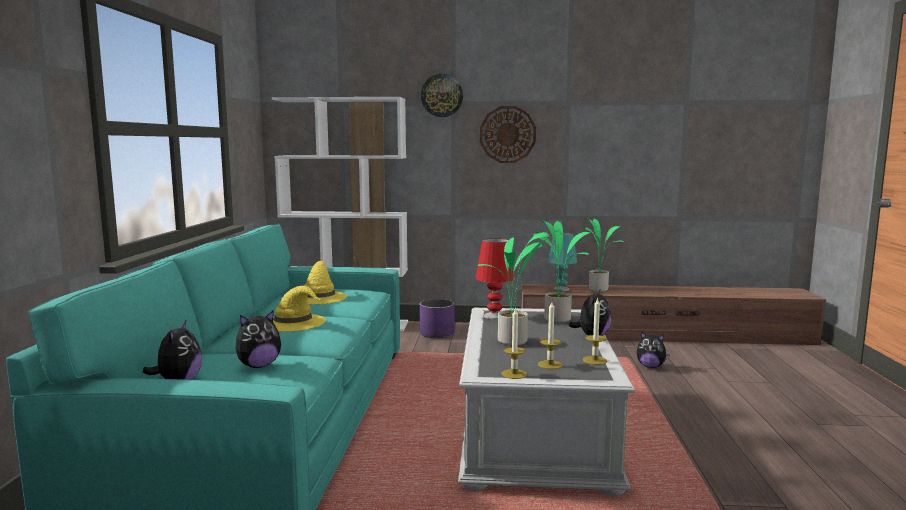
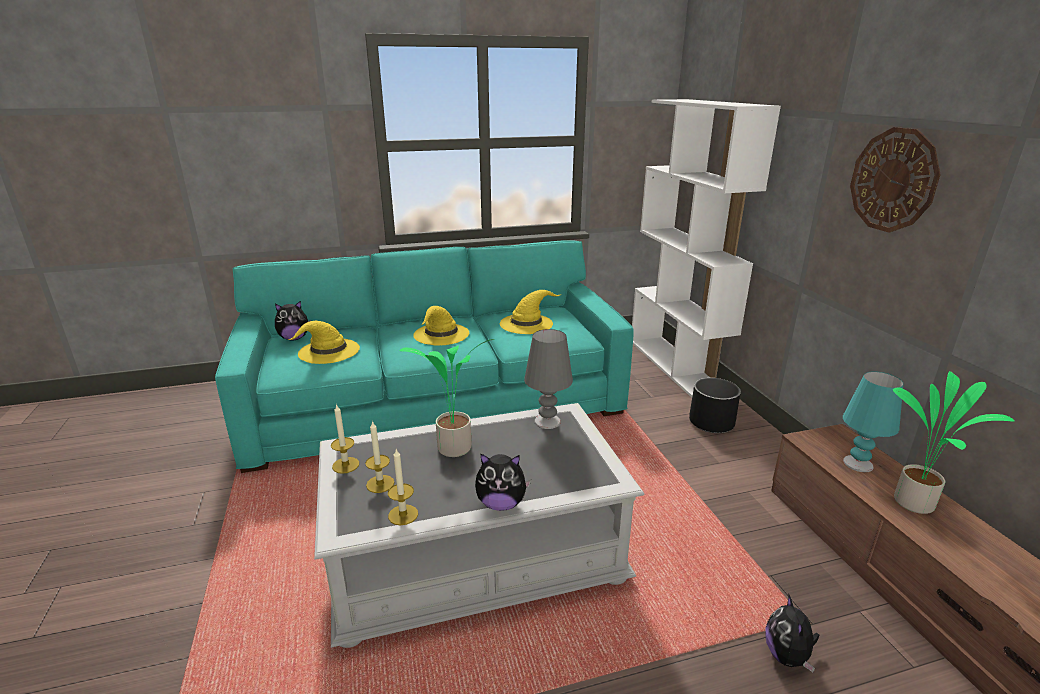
camera: 70 degrees right, 15 degrees up
plush toy [235,310,281,368] -> yellow hat [288,321,360,364]
purple planter [420,299,455,338] -> black planter [689,378,741,433]
wall clock [421,74,463,117] -> none
red table lamp [476,238,514,319] -> grey table lamp [524,329,573,429]
potted plant [533,220,590,323] -> none

